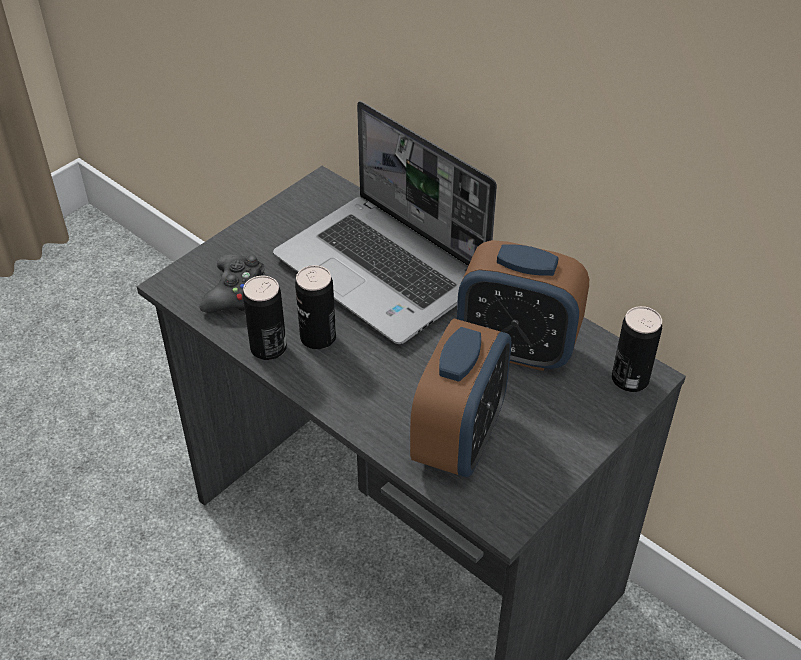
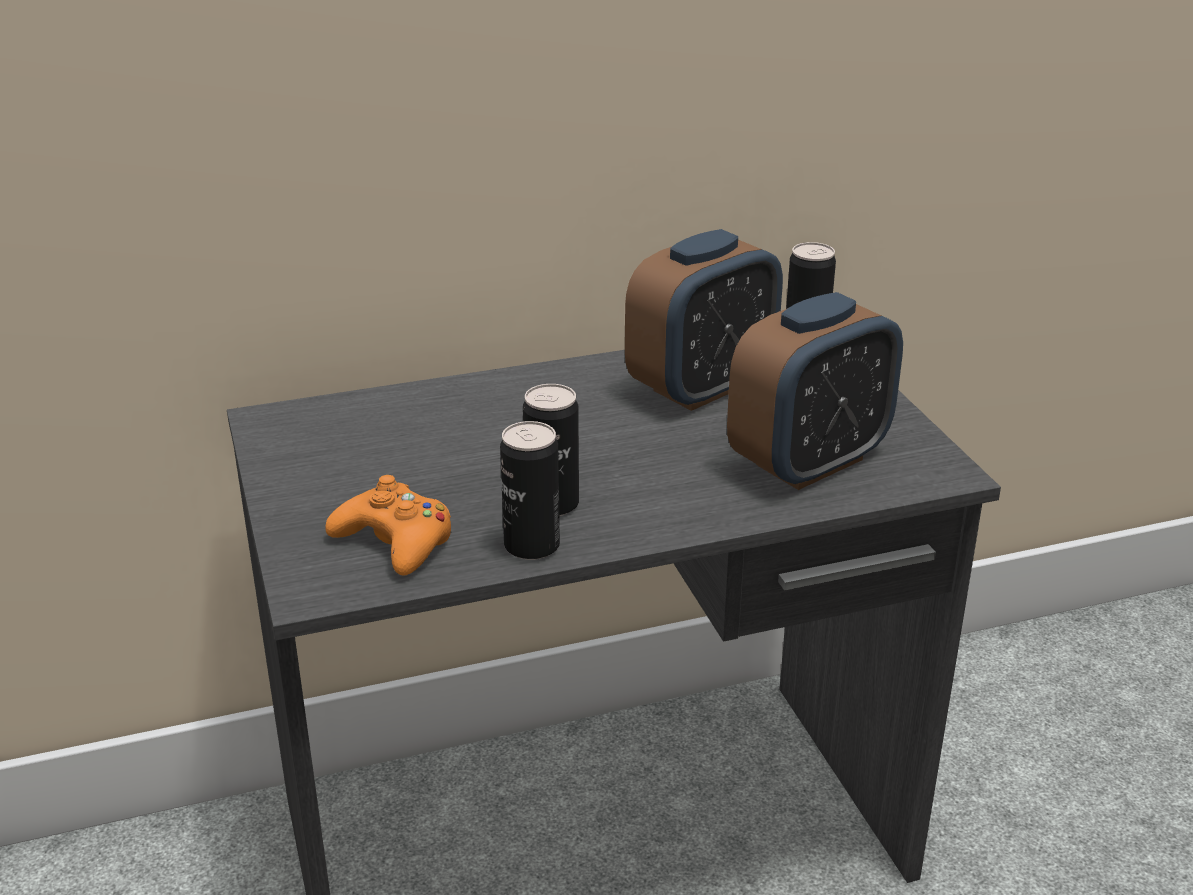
camera: 60 degrees left, 15 degrees down
black game controller [199,254,266,313] -> orange game controller [325,475,451,576]
laptop [273,101,497,344] -> none
alarm clock [410,318,511,477] -> alarm clock turned 90 degrees clockwise [727,292,903,490]

